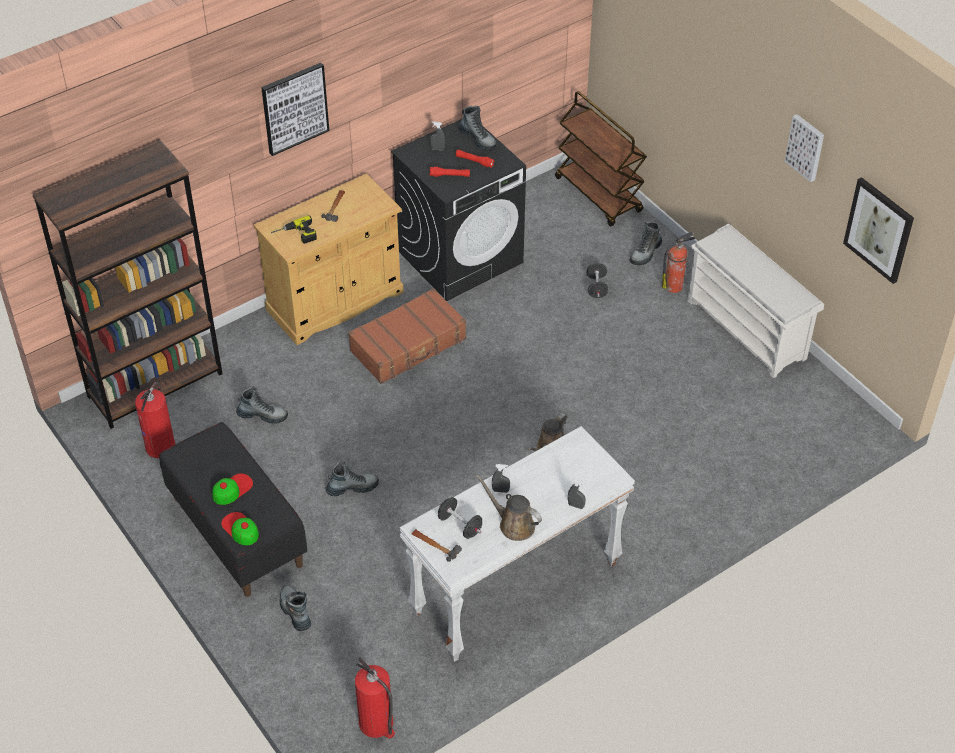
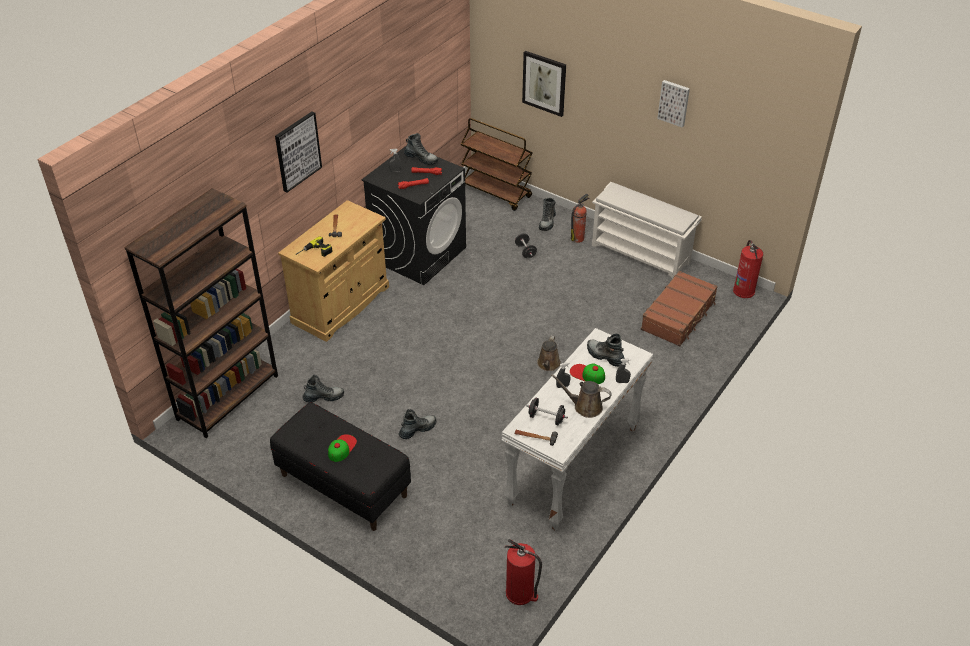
camera: 20 degrees left, 5 degrees down
fire extinguisher [135,382,175,458] -> fire extinguisher moved to [733,240,763,298]
cap [221,512,259,545] -> cap moved to [570,364,605,384]
boot [280,585,311,631] -> boot moved to [587,334,625,367]
brown suitcase [348,288,466,384] -> brown suitcase moved to [641,271,718,346]
picture [843,177,914,284] -> picture moved to [522,51,566,117]

